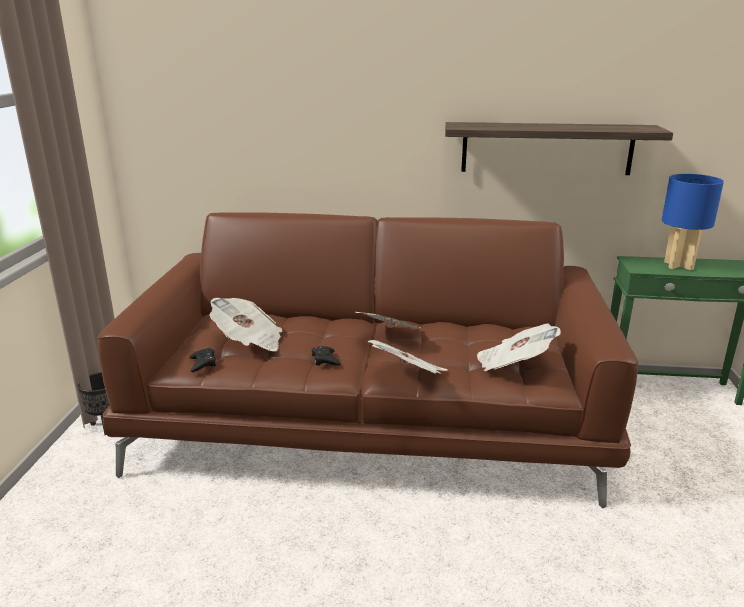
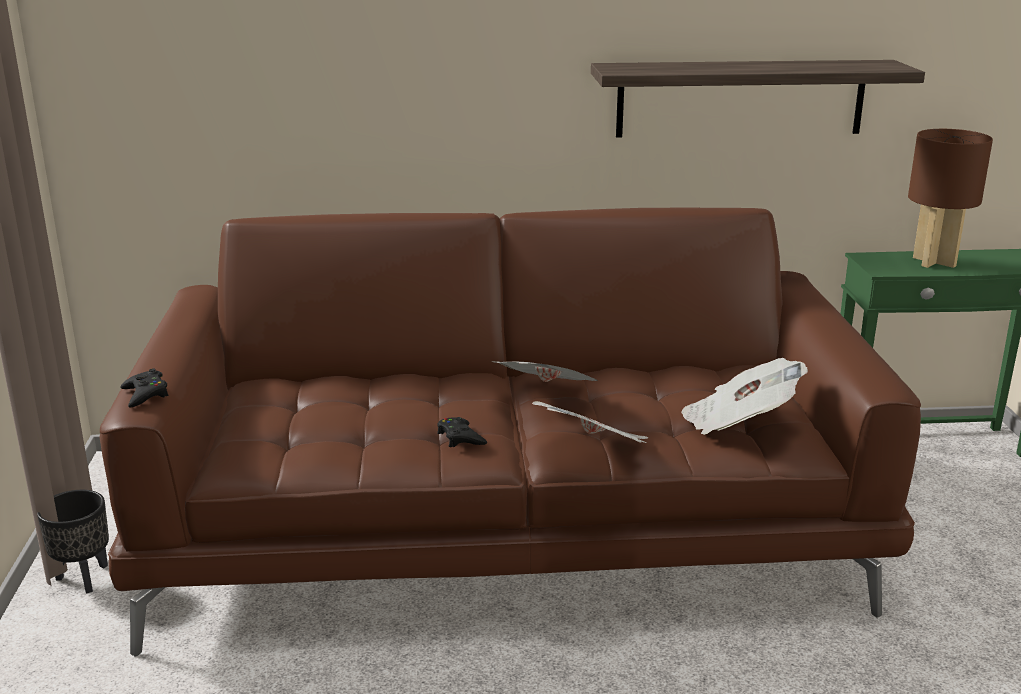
camera: 10 degrees left, 0 degrees up
black game controller [189,348,216,372] -> black game controller moved to [120,369,168,407]
newspaper [210,298,282,351] -> none
blue table lamp [662,174,724,270] -> brown table lamp [908,129,993,268]

